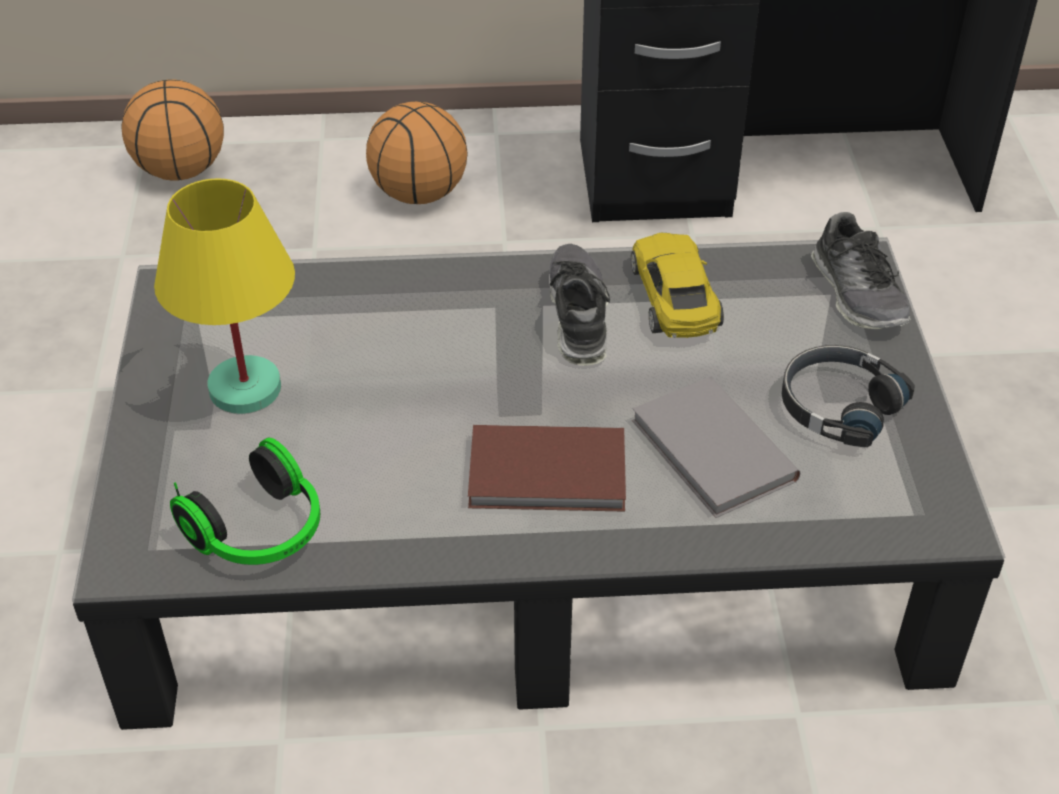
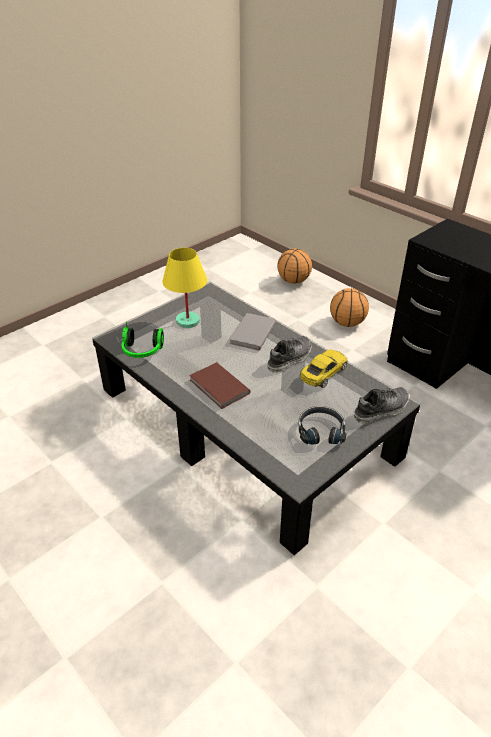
camera: 50 degrees right, 5 degrees down
grey book [632,377,800,518] -> grey book moved to [229,313,276,351]
shoe [811,212,911,329] -> shoe turned 150 degrees counterclockwise [354,387,409,424]

